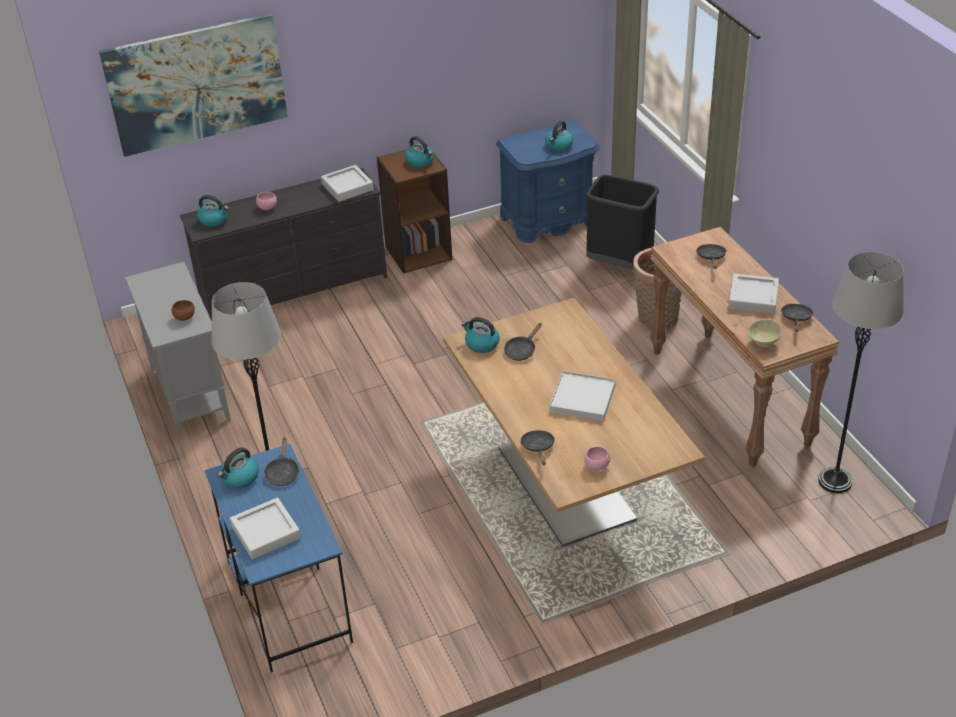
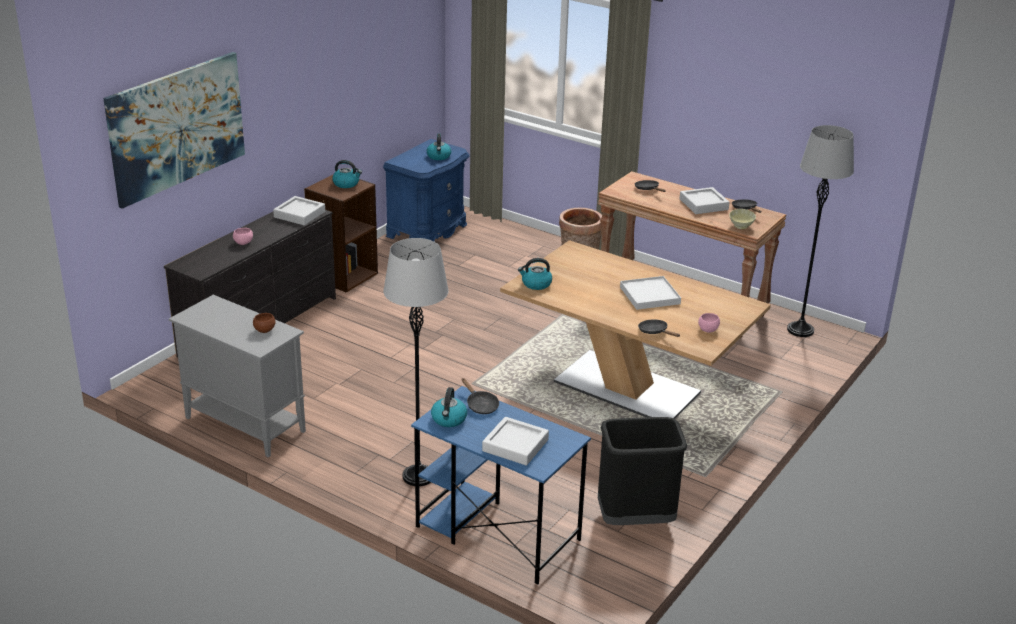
camera: 35 degrees left, 10 degrees down
kettle [197,195,229,227] -> none
black frying pan [504,323,542,361] -> none
black trash can [586,175,659,270] -> black trash can moved to [598,417,687,525]

